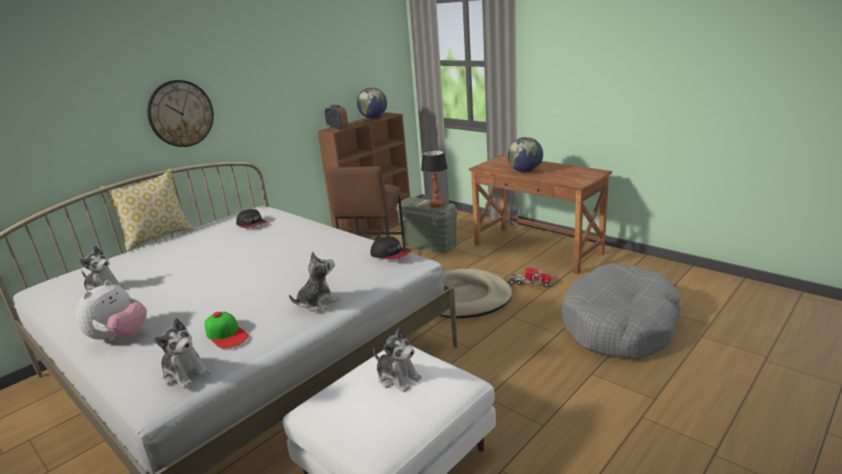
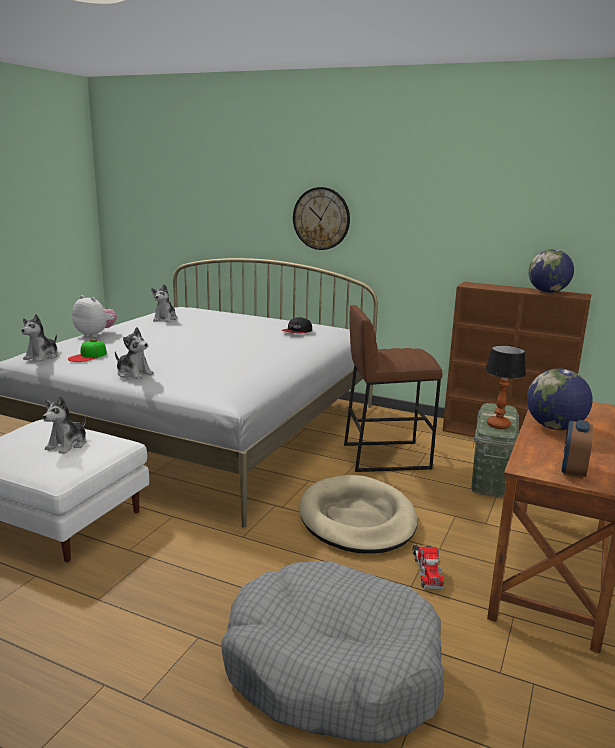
camera: 70 degrees right, 5 degrees down
plush toy [76,280,147,343] -> plush toy turned 150 degrees counterclockwise [72,295,117,338]
pillow [100,169,194,252] -> none
alarm clock [324,105,348,130] -> alarm clock moved to [561,420,593,479]
cap [370,236,412,260] -> none

